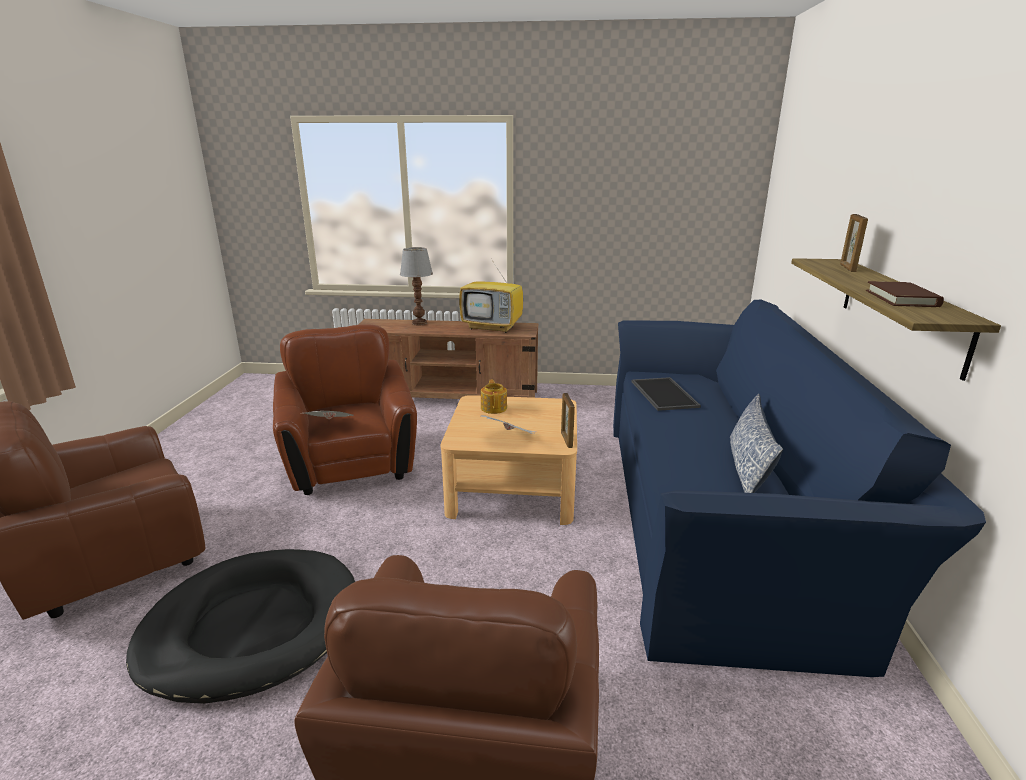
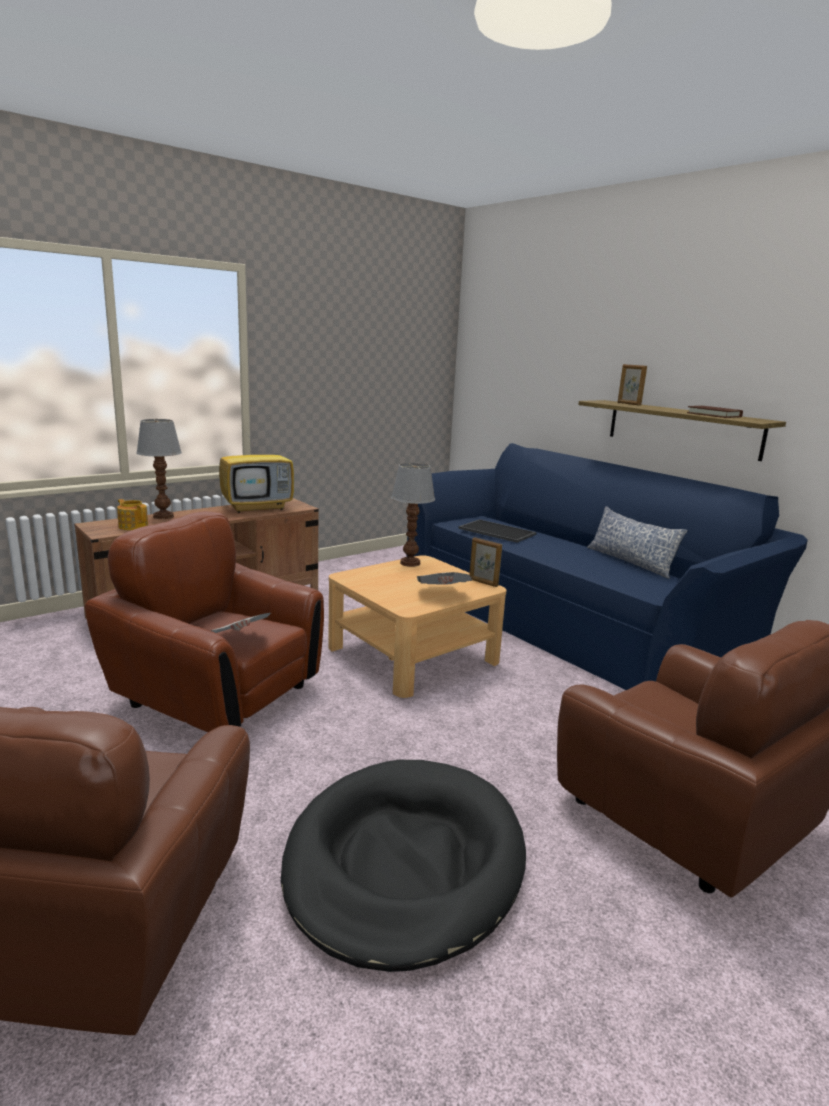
camera: 45 degrees left, 5 degrees down
teapot [481,380,507,414] -> teapot moved to [117,499,148,530]
none -> table lamp [391,463,435,567]

